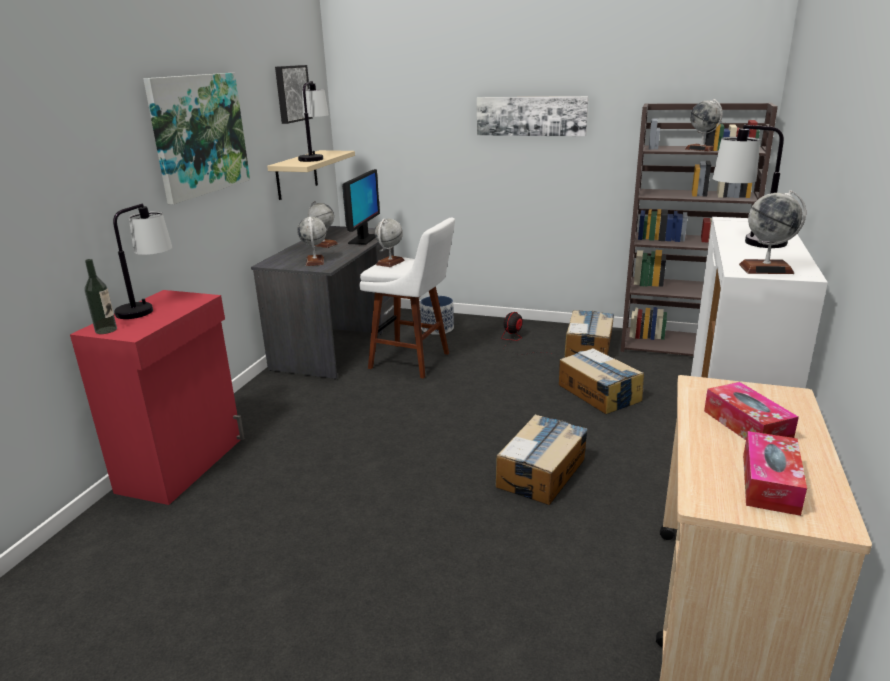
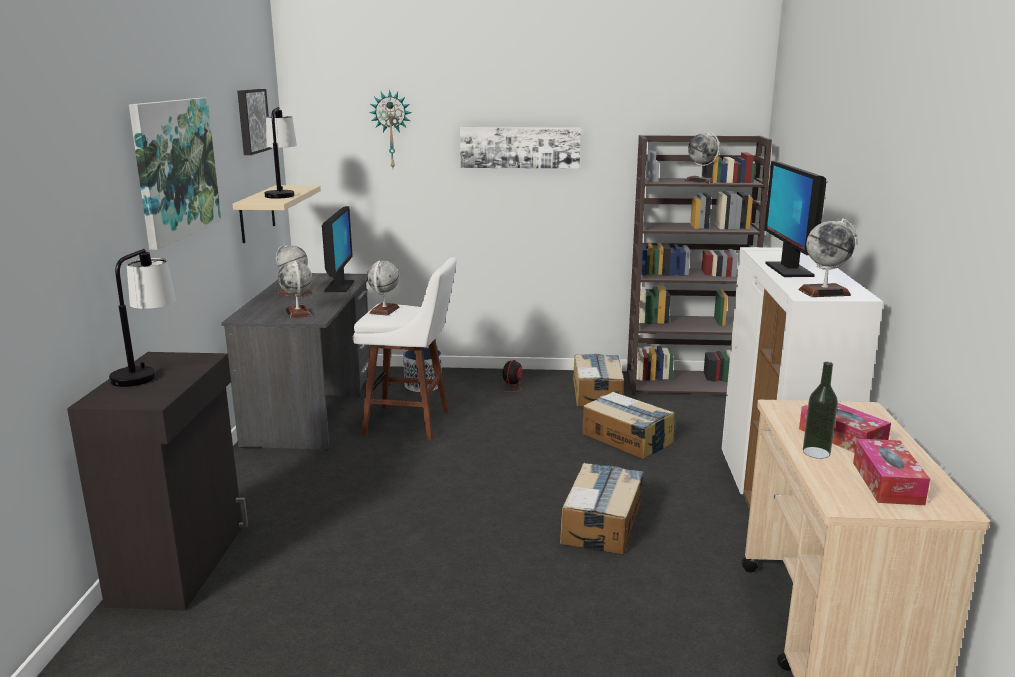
camera: 15 degrees left, 5 degrees down
red cabinet [70,290,245,505] -> black cabinet [67,352,248,611]
bottle [85,259,117,334] -> bottle moved to [803,362,838,459]
table lamp [713,125,788,248] -> monitor [764,161,826,277]
none -> wall clock [369,90,412,168]

